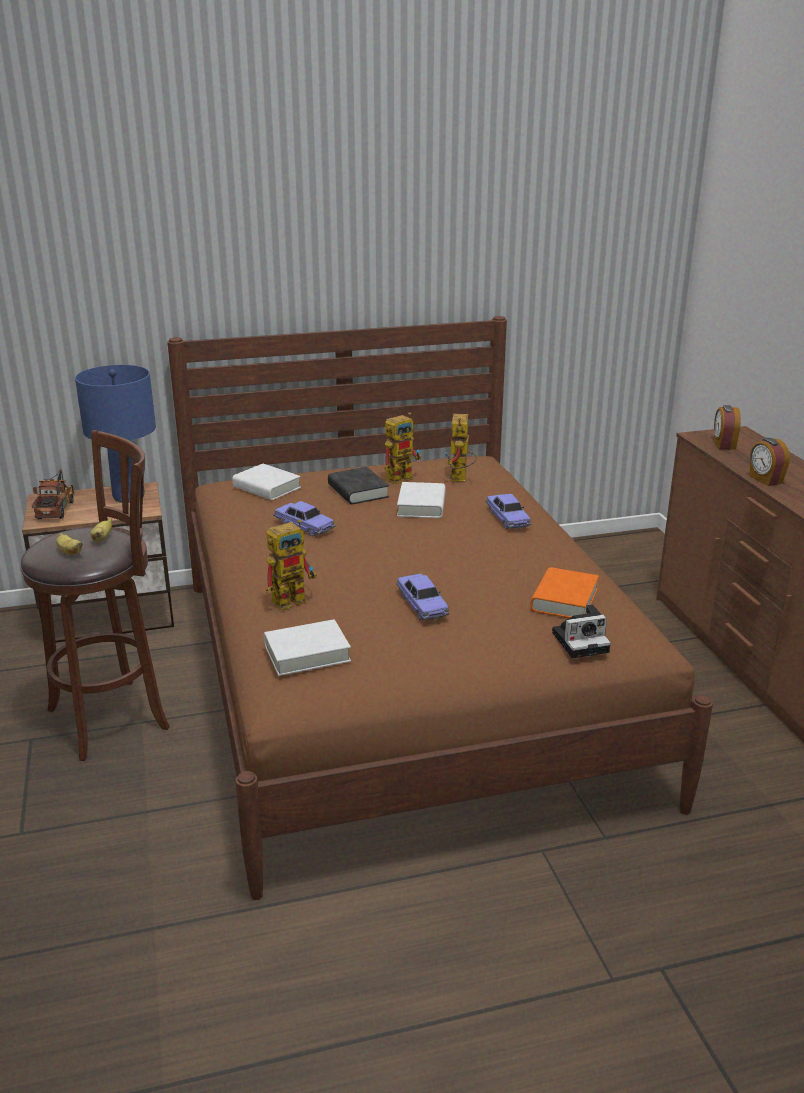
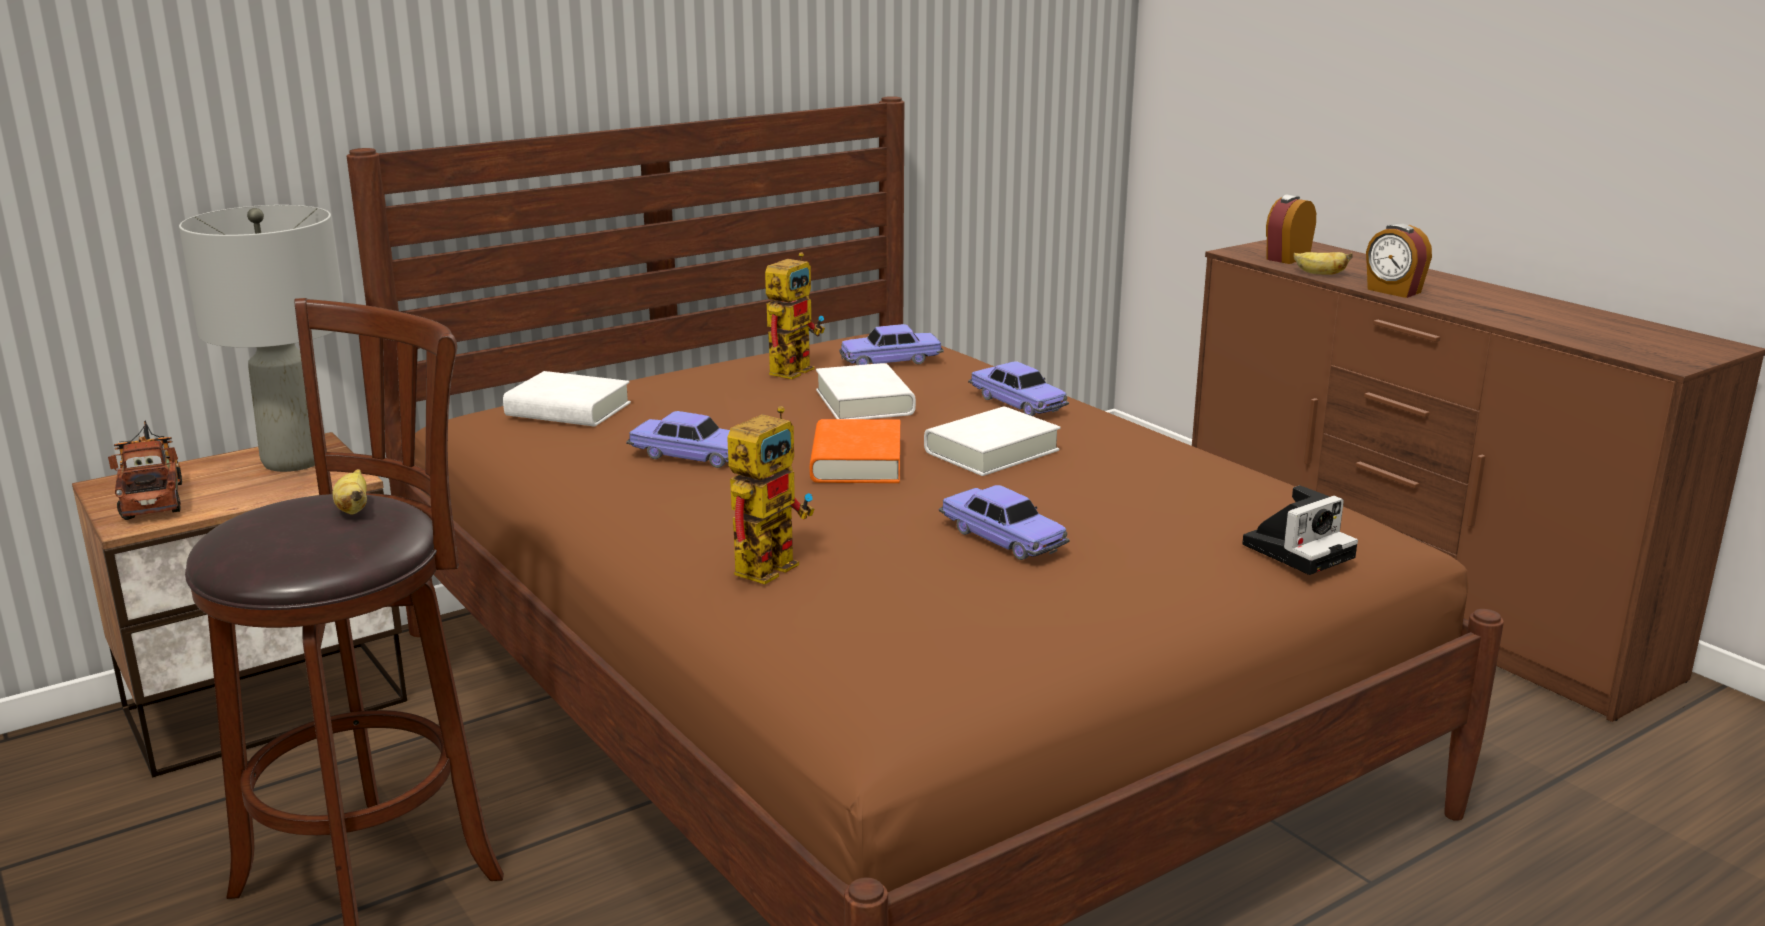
camera: 20 degrees left, 5 degrees down
banana [56,533,83,555] -> banana moved to [1293,252,1353,275]
blue table lamp [75,365,156,503] -> grey table lamp [179,205,343,472]
white book [264,619,351,676] -> white book moved to [924,407,1060,476]
black book [328,467,389,504] -> none
toy robot [445,414,477,481] -> toy car [839,324,944,365]
orange book [530,567,599,618] -> orange book moved to [810,419,900,483]
alarm clock [714,405,741,450] -> alarm clock turned 60 degrees clockwise [1266,194,1316,264]

